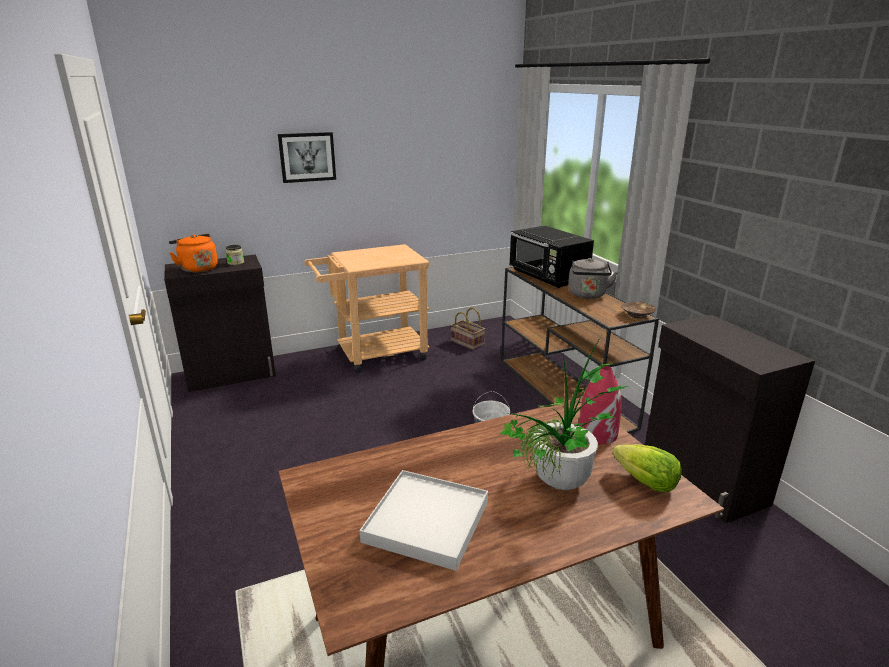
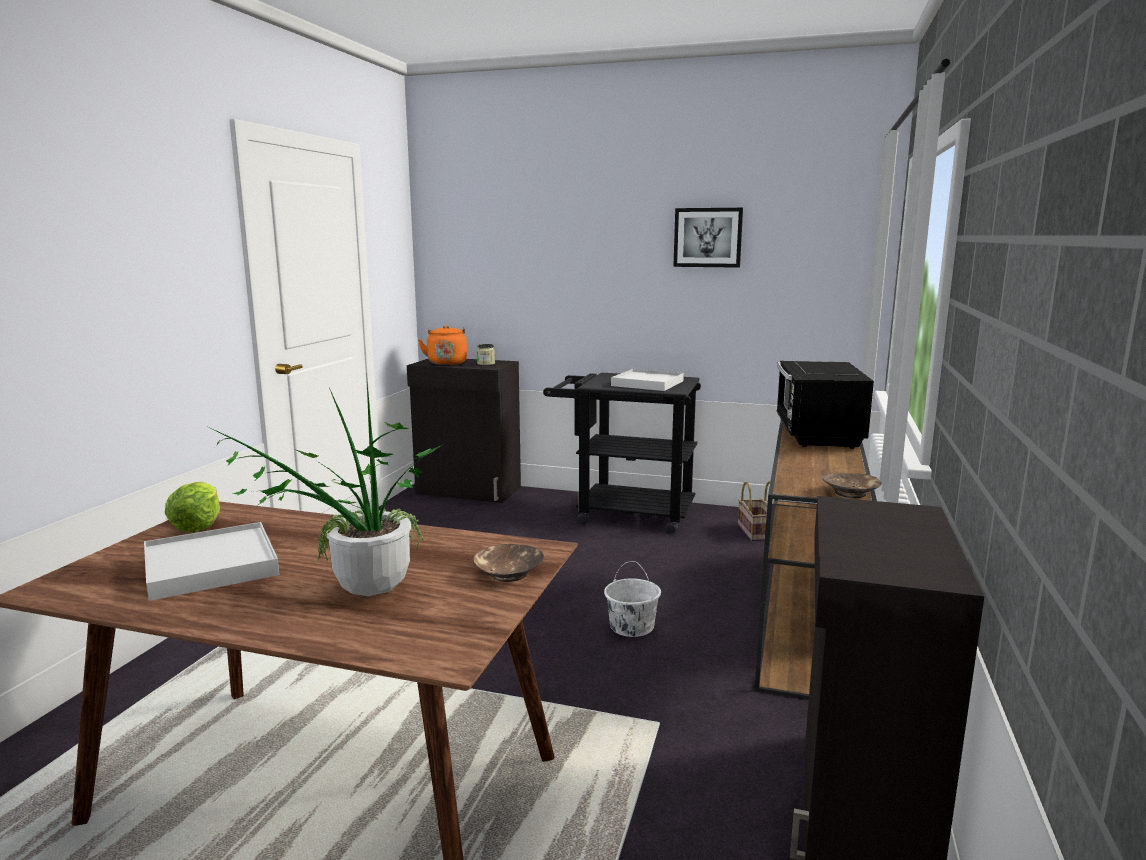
camera: 40 degrees right, 10 degrees down
picture [278,132,336,183] -> picture moved to [673,208,743,268]
beige cart [304,244,430,373] -> black cart [543,373,701,534]
grey kettle [568,258,618,299] -> none
red vase [579,366,622,444] -> brown bowl [473,544,544,582]
lettuce [612,444,682,492] -> lettuce moved to [165,482,220,532]
none -> white tray [611,369,684,391]

